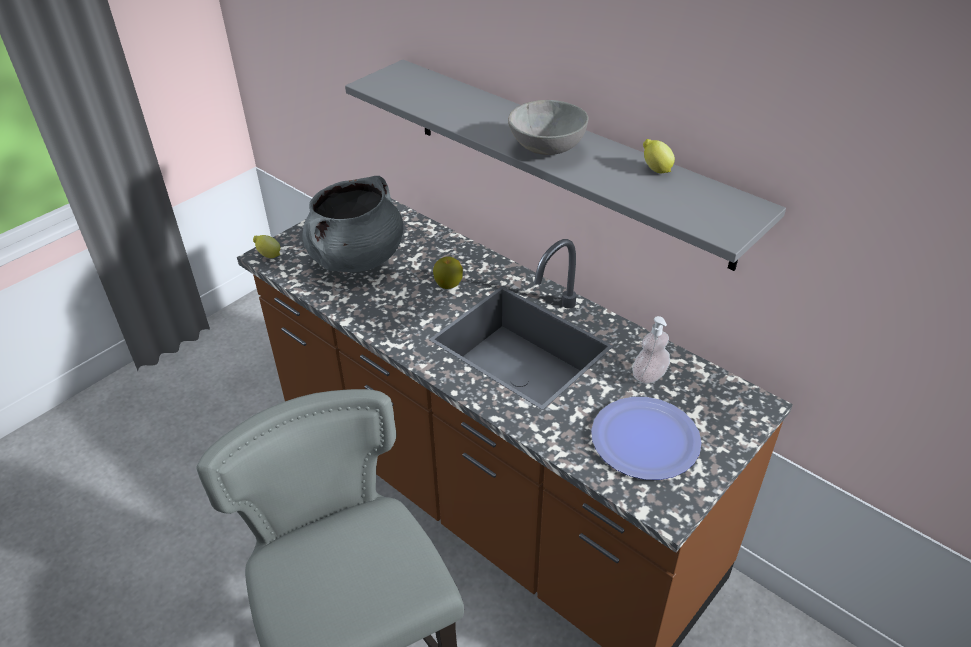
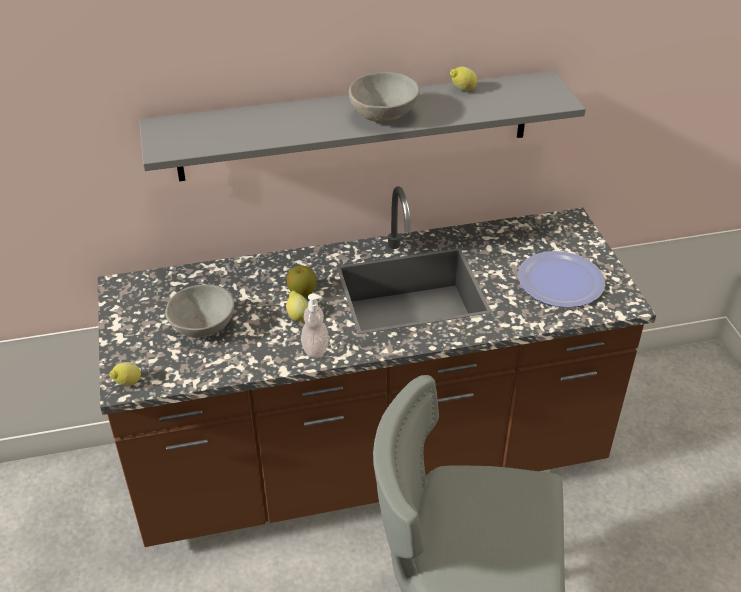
camera: 55 degrees left, 0 degrees up
grey cooking pot [302,176,404,272] -> grey bowl [165,284,234,338]
soap dispenser [632,316,670,384] -> soap dispenser moved to [301,294,329,358]
none -> lemon [286,290,308,322]

